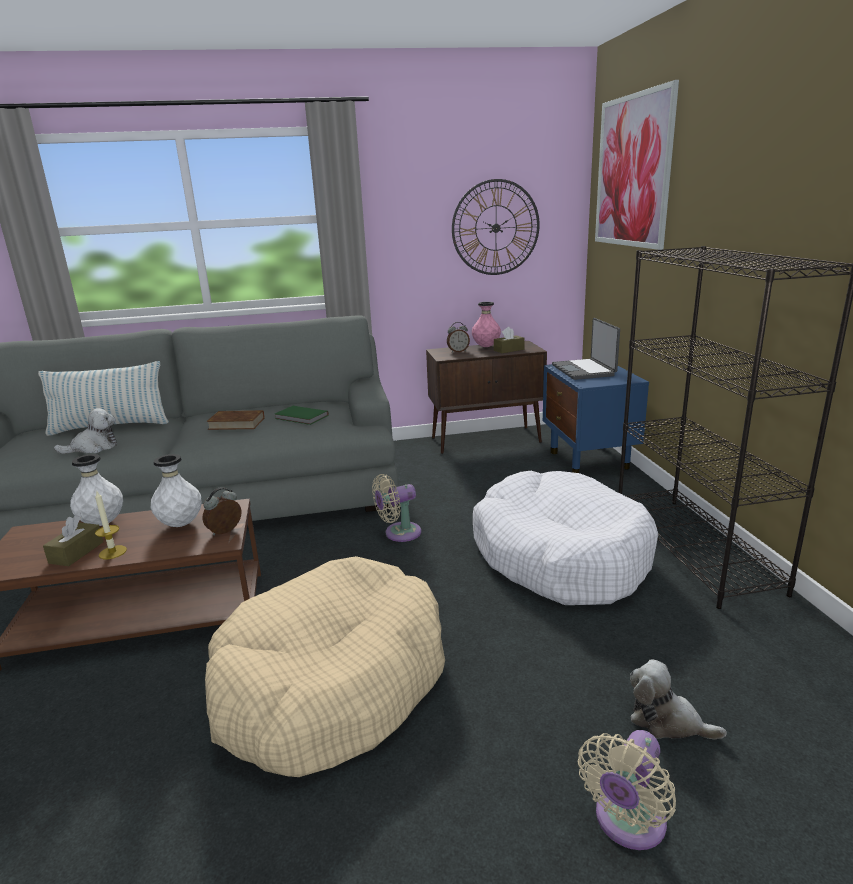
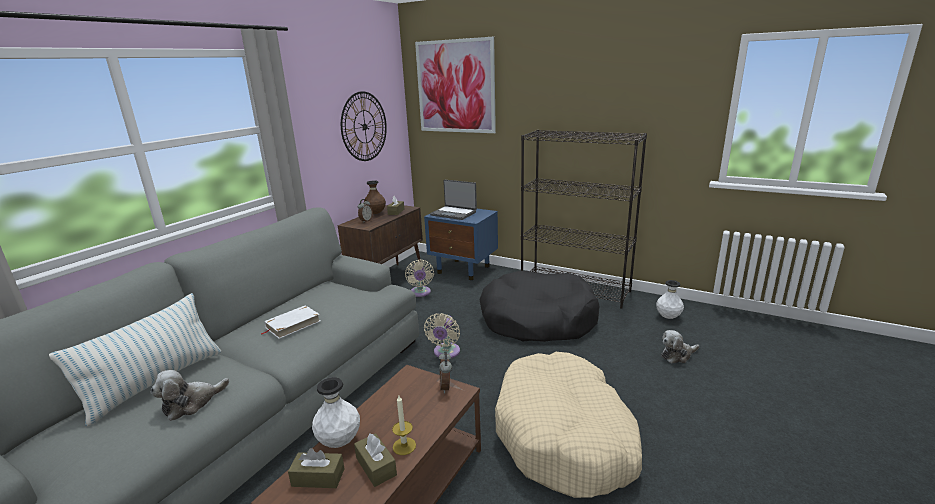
camera: 50 degrees left, 0 degrees up
plush toy [54,408,117,454] -> plush toy turned 150 degrees counterclockwise [151,370,229,421]
white vase [151,454,202,527] -> white vase moved to [656,280,684,319]
brown book [206,410,264,430] -> white book [261,305,320,339]
green book [275,406,329,425] -> none
pink vase [472,302,501,347] -> brown vase [364,180,386,214]
white dog bed [473,471,658,605] -> black dog bed [479,271,599,342]
beige fan [578,730,676,850] -> beige fan moved to [405,260,434,297]
none -> brown tissue box [288,448,344,488]

